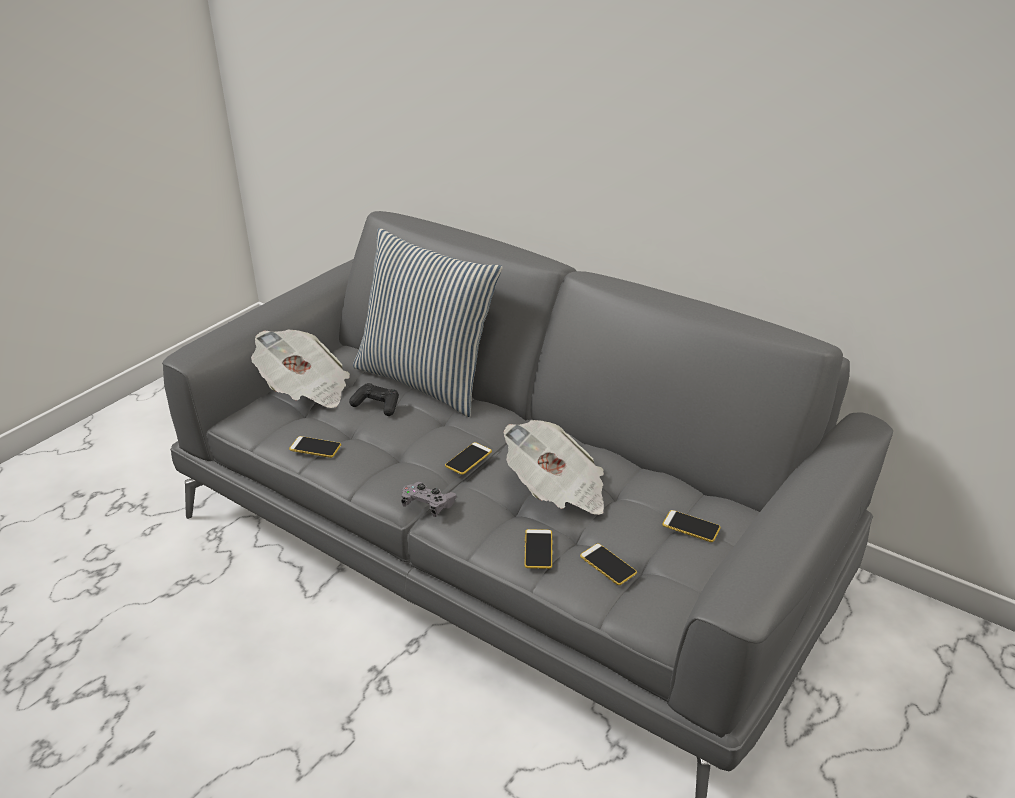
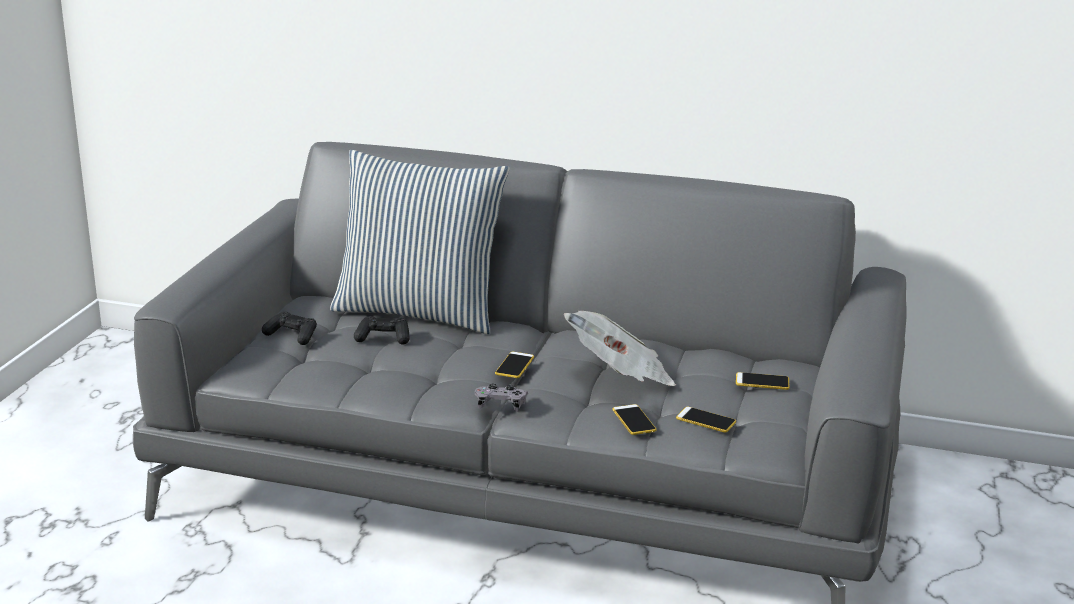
camera: 20 degrees left, 10 degrees down
newspaper [251,330,350,408] -> black game controller [262,312,317,345]
phone [289,436,341,458] -> none

